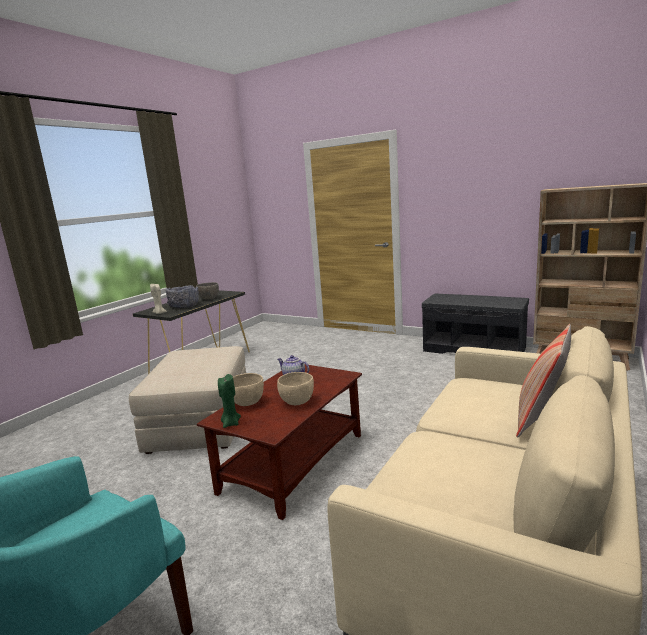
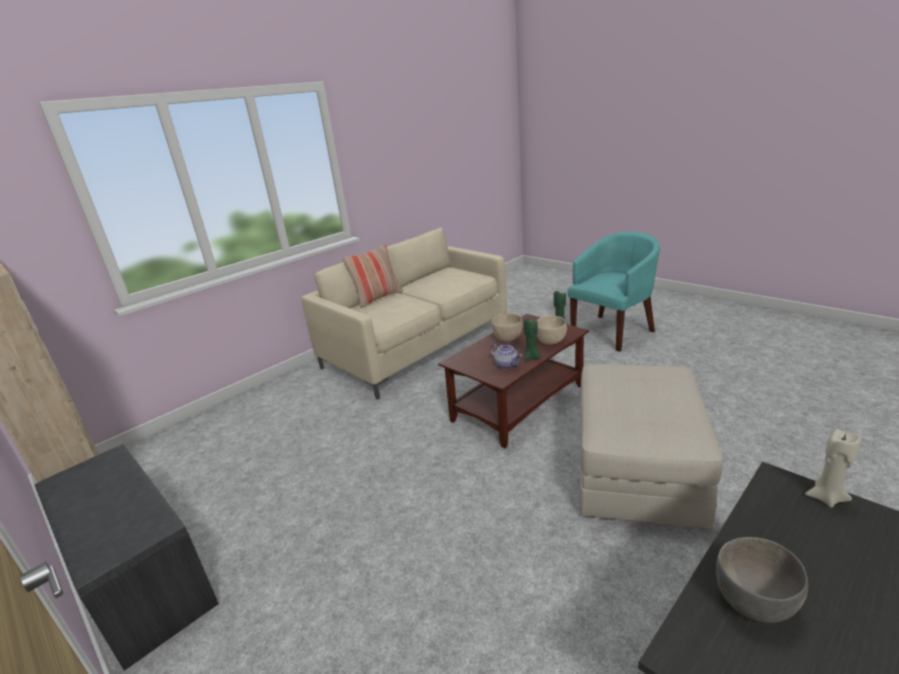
camera: 165 degrees left, 10 degrees up
grey bowl [166,285,199,308] -> none
none -> green candle [524,318,541,360]

